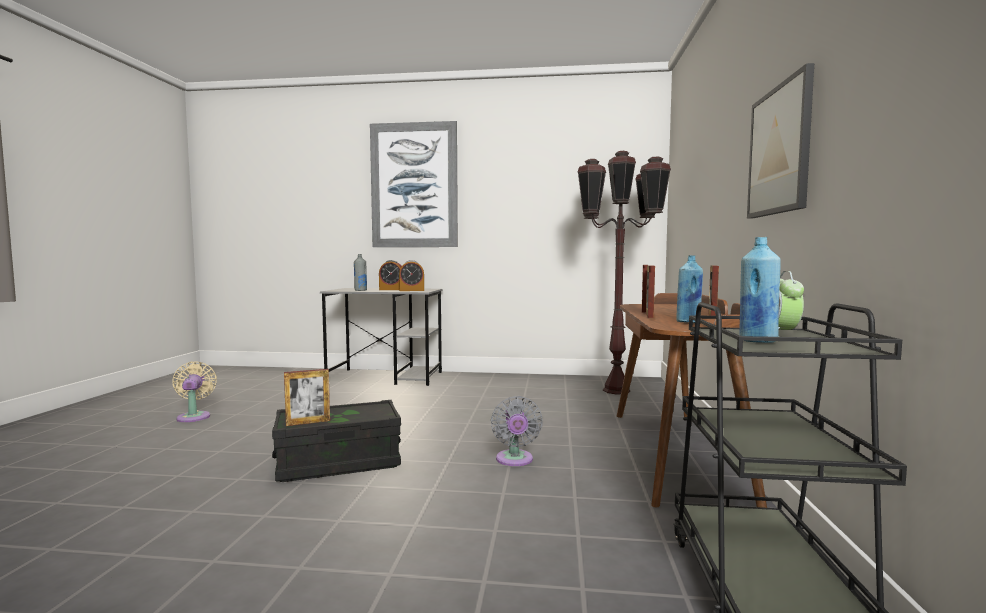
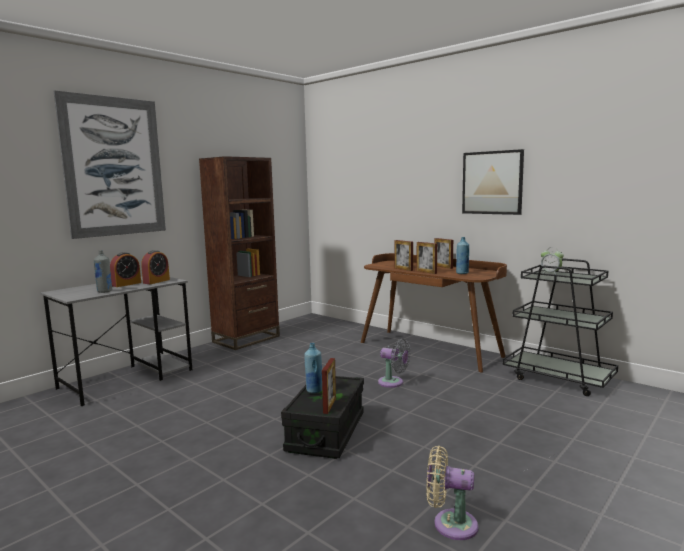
camera: 55 degrees left, 5 degrees up
beige fan [173,361,217,422] -> beige fan moved to [426,446,478,540]
brown floor lamp [578,151,671,395] -> none
blue bottle [739,237,781,343] -> blue bottle moved to [304,343,322,393]
none -> brown bookcase [199,156,280,350]

